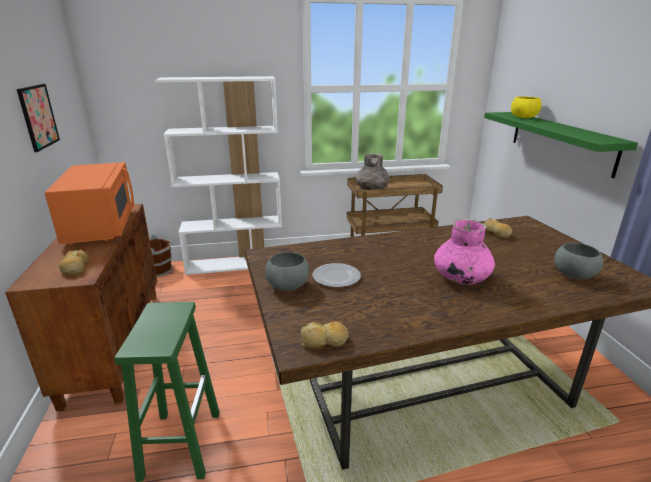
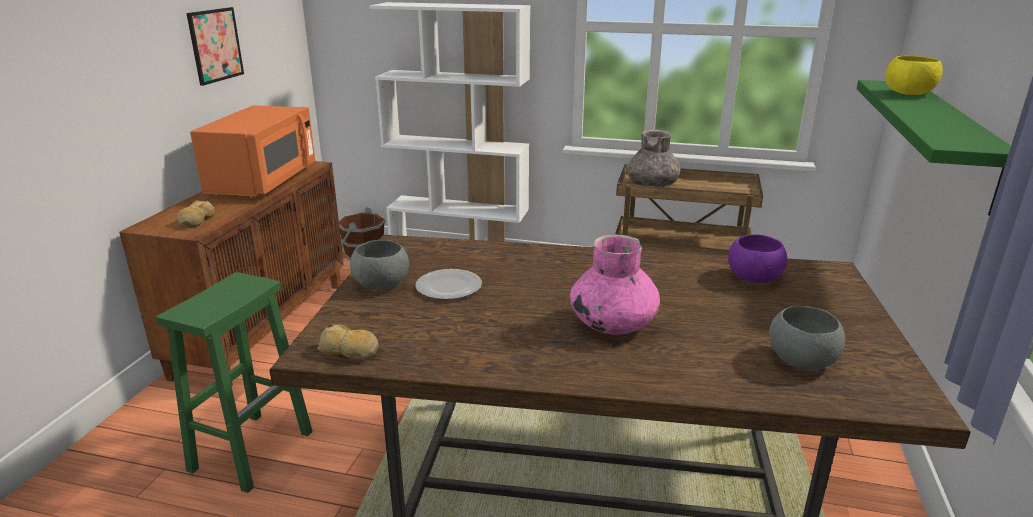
camera: 25 degrees right, 0 degrees up
bread [484,218,512,238] -> purple bowl [728,234,787,283]

